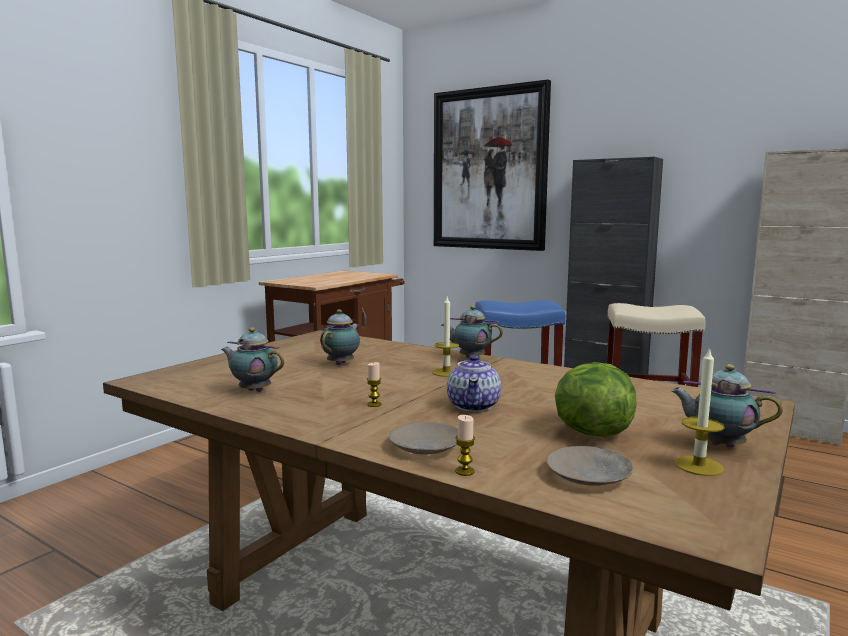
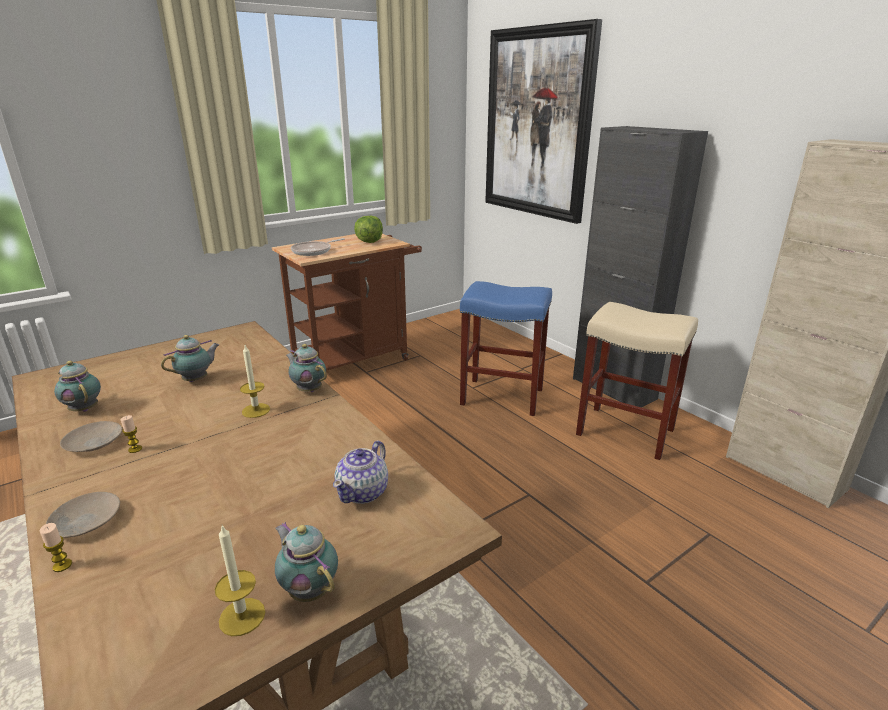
camera: 20 degrees right, 15 degrees up
teapot [447,355,501,412] -> teapot moved to [333,441,388,504]
beige plate [547,446,633,486] -> beige plate moved to [60,421,122,452]
lettuce [555,362,637,437] -> lettuce moved to [354,215,383,243]
none -> frying pan [291,238,345,256]

